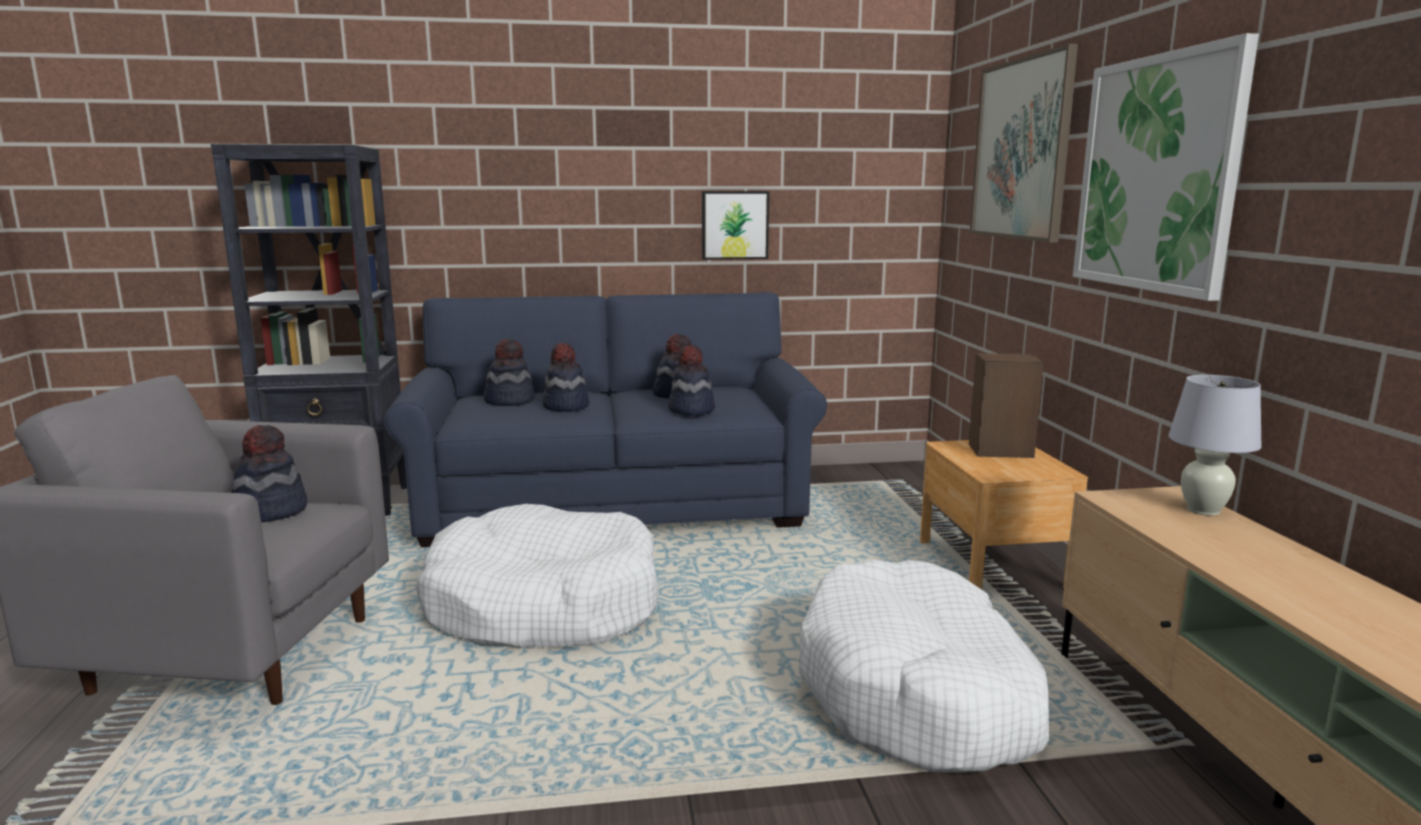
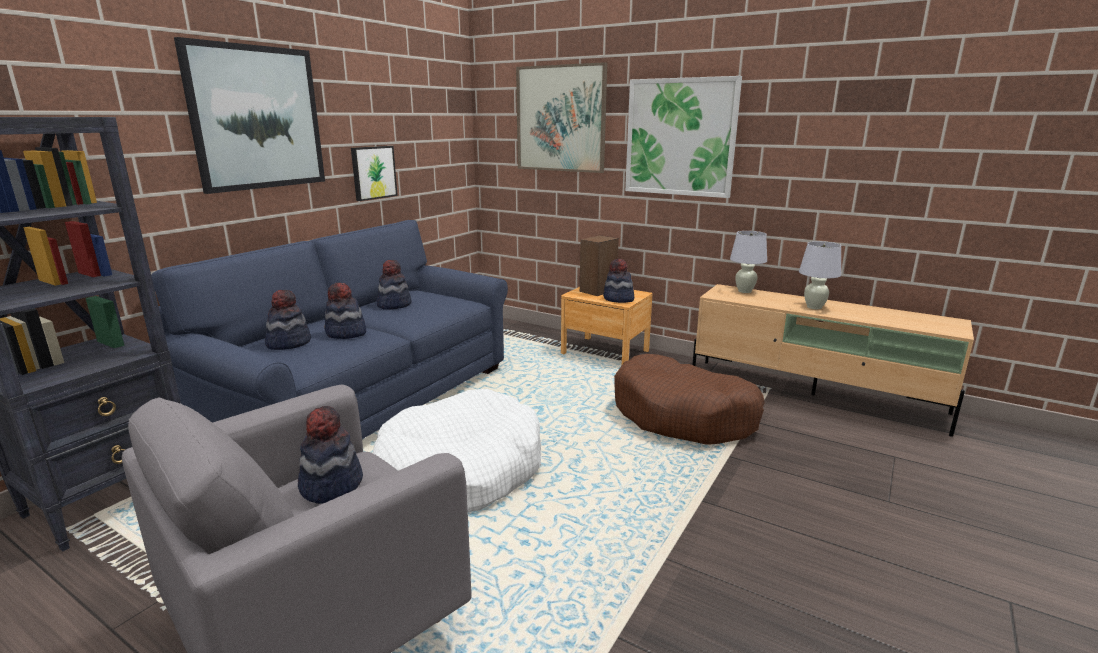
camera: 50 degrees left, 5 degrees up
hat [668,345,715,416] -> hat moved to [603,259,634,303]
white dog bed [798,559,1049,772] -> brown dog bed [614,354,765,445]
none -> picture [174,37,325,194]
none -> white table lamp [799,241,841,309]

